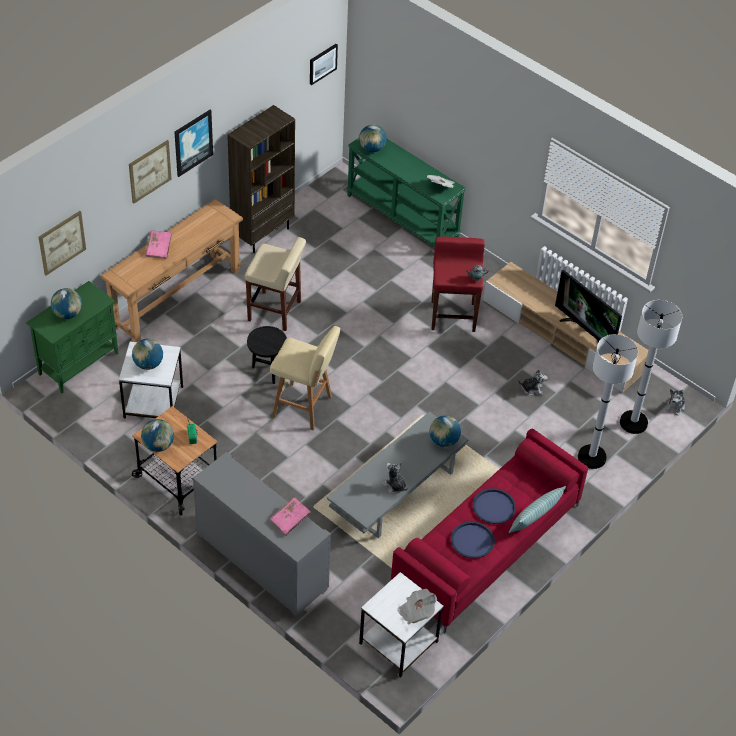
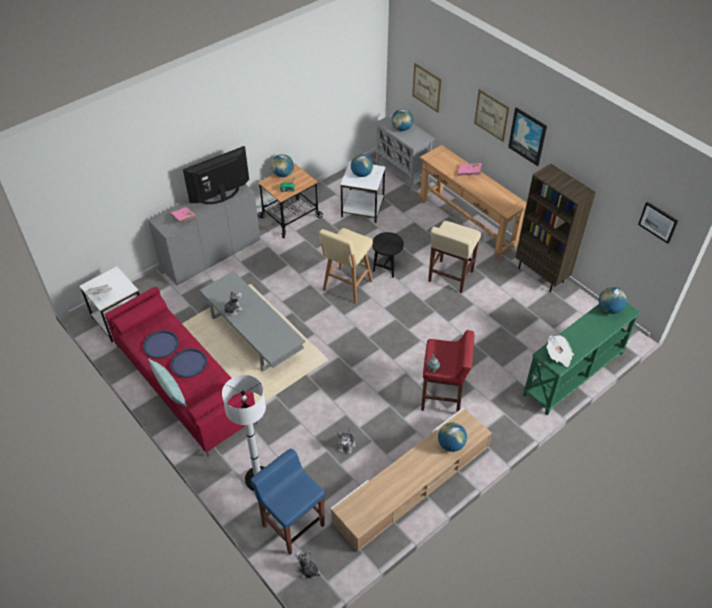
camera: 100 degrees right, 0 degrees up
green cabinet [26,281,119,393] -> grey cabinet [375,113,435,192]
globe [429,416,461,447] -> globe moved to [438,422,467,452]
television [555,270,622,342] -> television moved to [183,146,249,204]
white floor lamp [620,300,682,434] -> blue stool [251,448,325,555]

